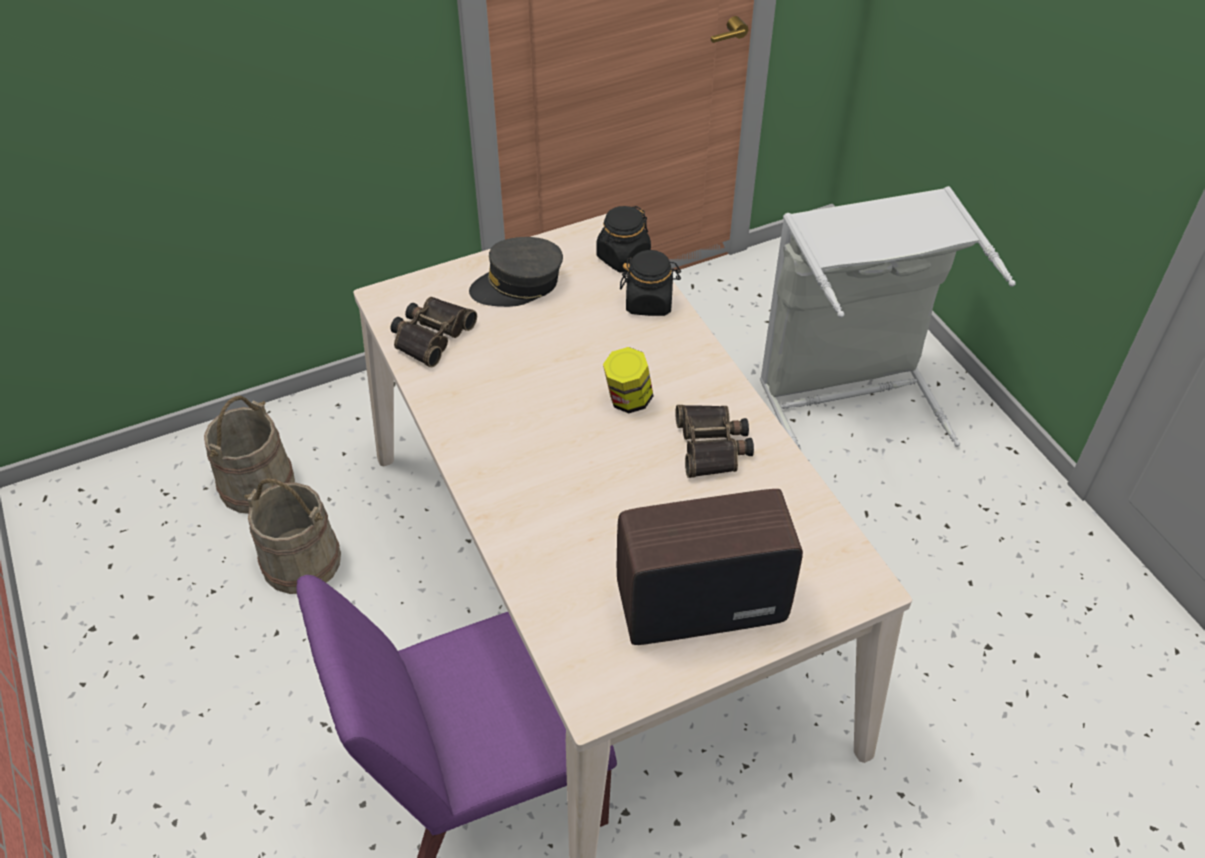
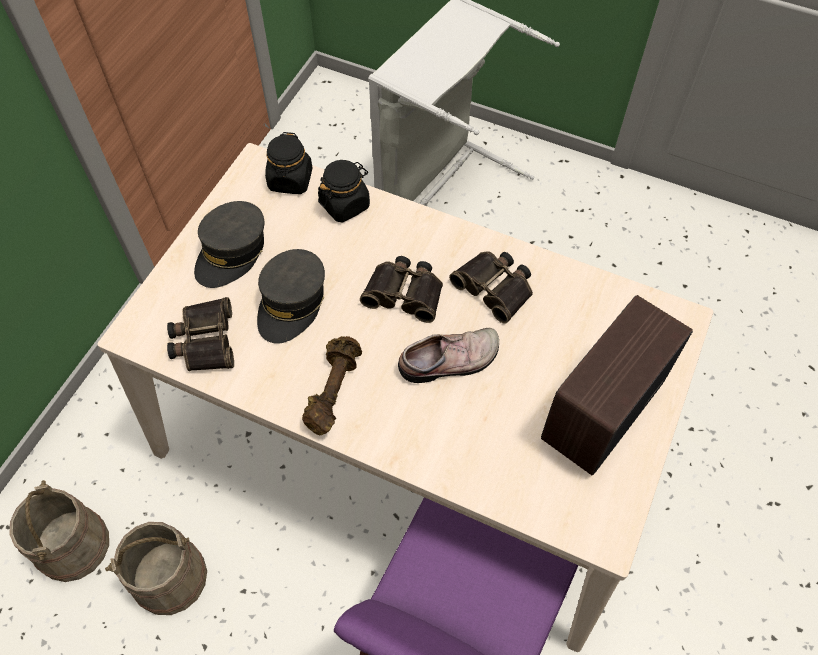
camera: 40 degrees left, 10 degrees up
jar [603,347,653,413] -> binoculars [360,256,443,323]
none -> grey cap [257,249,325,344]
none -> brown dumbbell [302,336,362,436]
none -> shoe [398,328,499,383]

